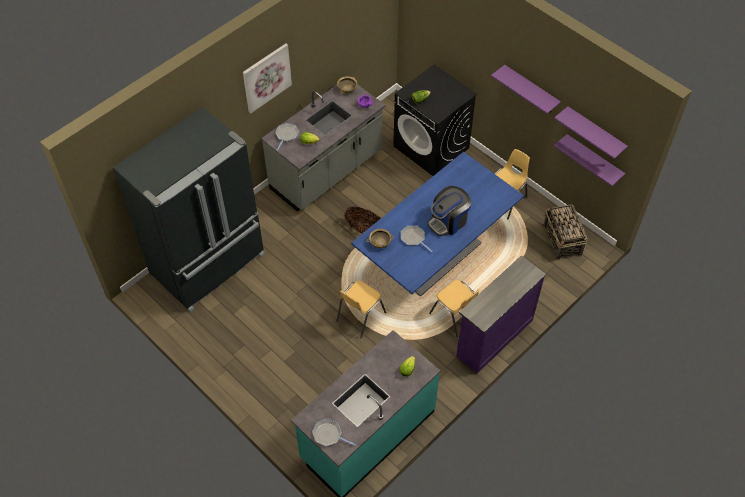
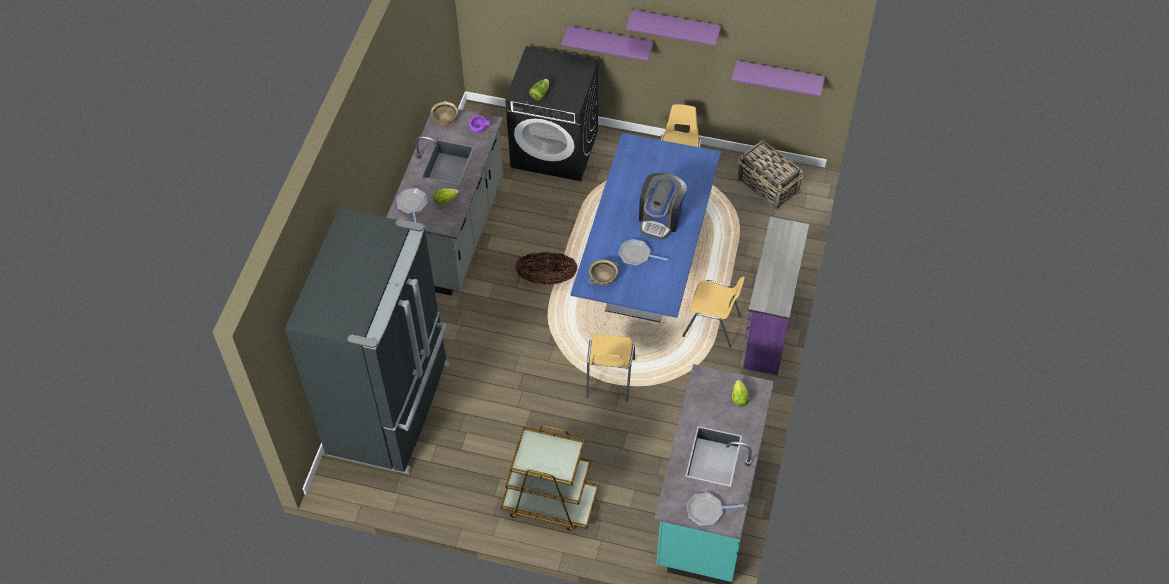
camera: 30 degrees left, 0 degrees up
picture [243,43,292,113] -> none
purple shelf [554,106,628,159] -> purple shelf moved to [561,26,654,61]
none -> brown cart [500,425,599,531]

